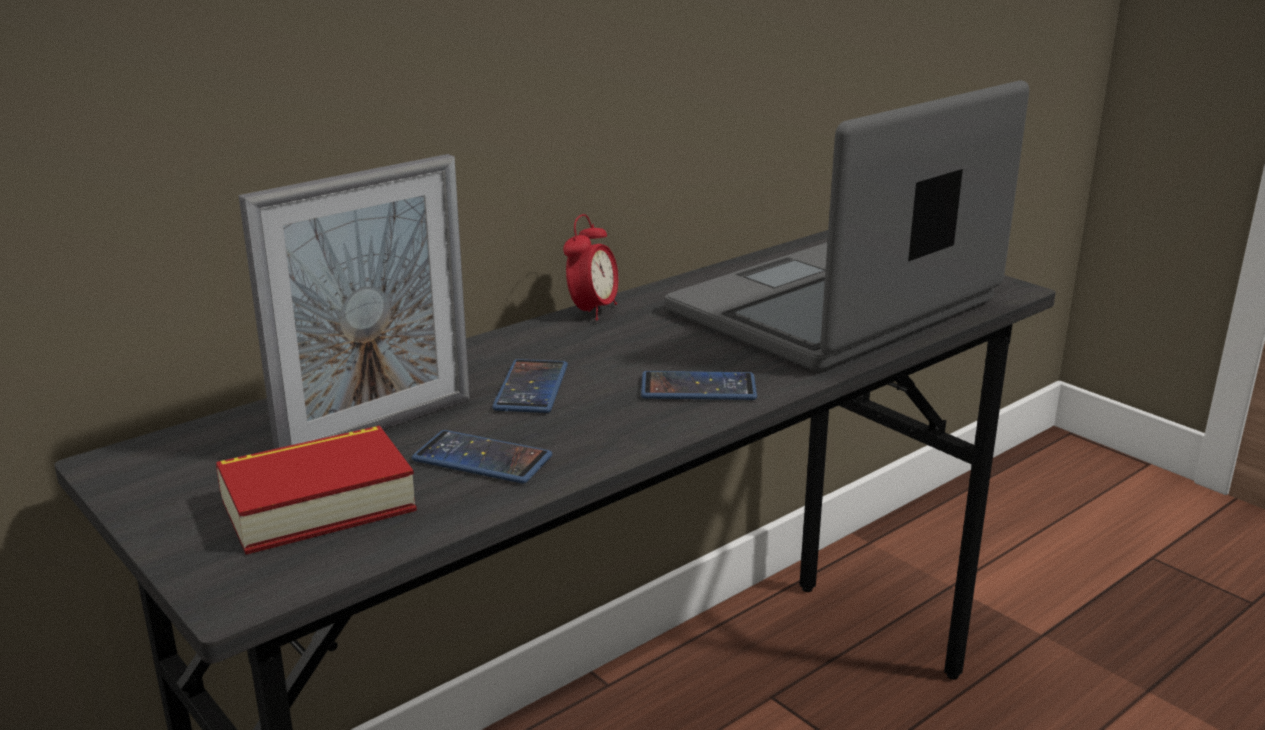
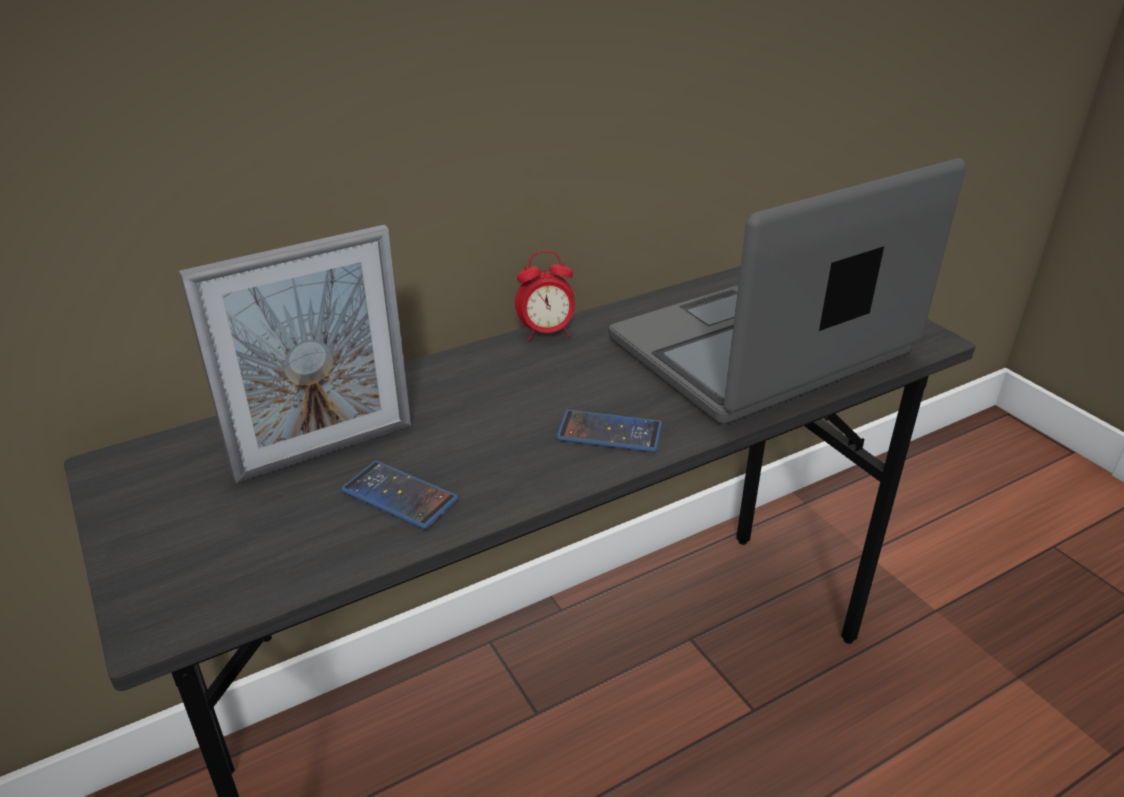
camera: 10 degrees right, 10 degrees up
book [216,426,417,555] -> none
phone [492,359,568,413] -> none
alarm clock [563,214,618,320] -> alarm clock turned 45 degrees clockwise [515,251,575,341]

